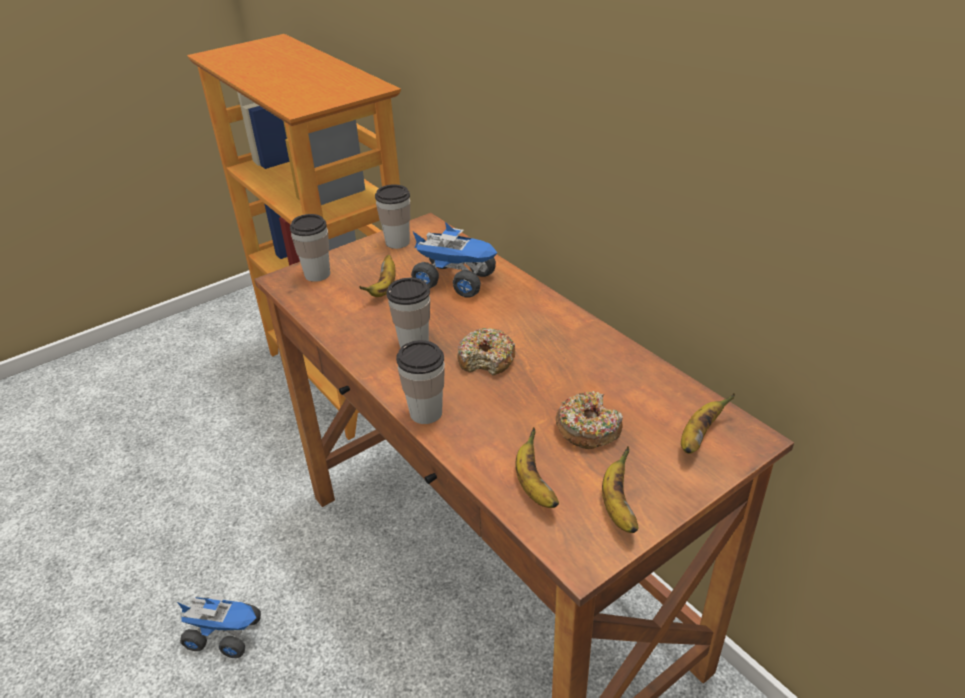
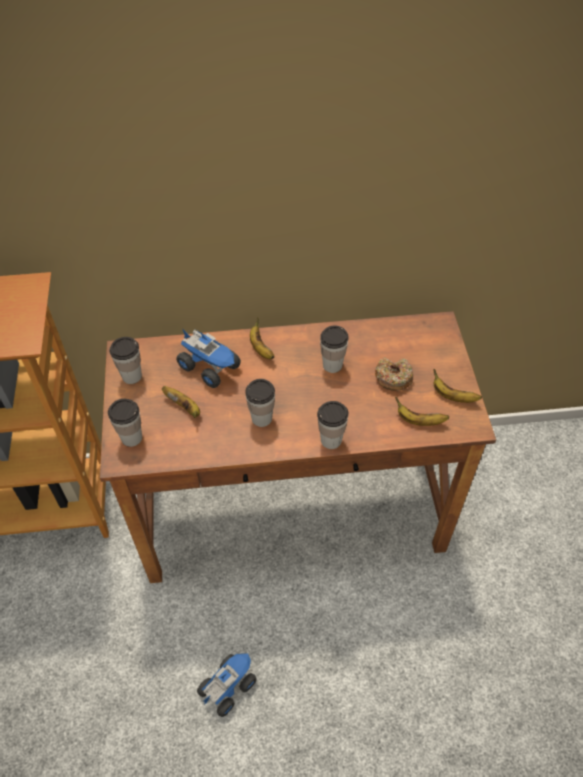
camera: 60 degrees left, 15 degrees up
toy truck [411,222,497,298] -> toy truck turned 75 degrees clockwise [176,328,241,388]
donut [457,328,515,375] -> none
banana [681,393,735,454] -> banana moved to [250,317,275,359]
none -> cup [320,325,349,373]

